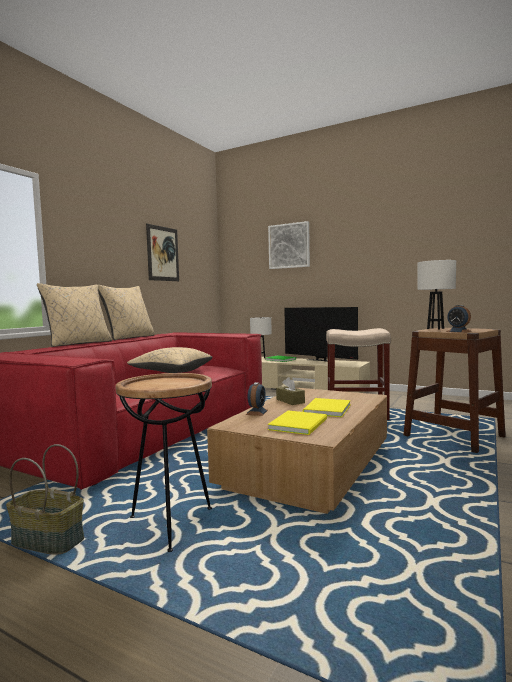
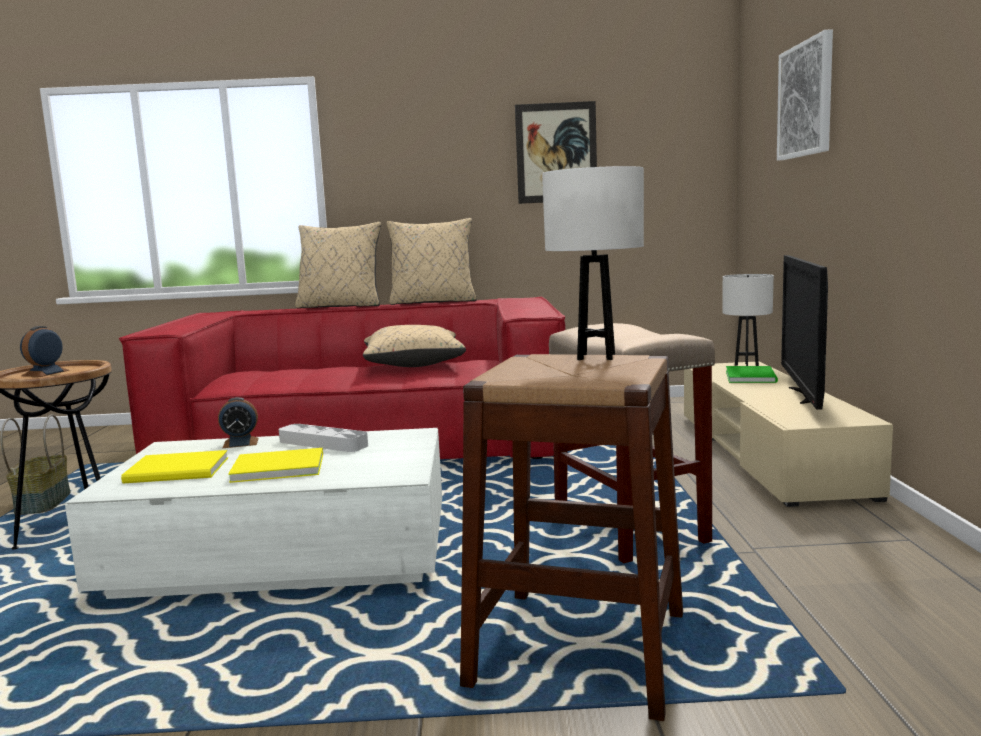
camera: 60 degrees right, 5 degrees up
brown coffee table [207,387,387,514] -> white coffee table [65,428,442,599]
brown tissue box [276,377,305,405] -> grey tray [279,424,368,452]
alarm clock [446,305,472,333] -> alarm clock moved to [20,326,69,377]

